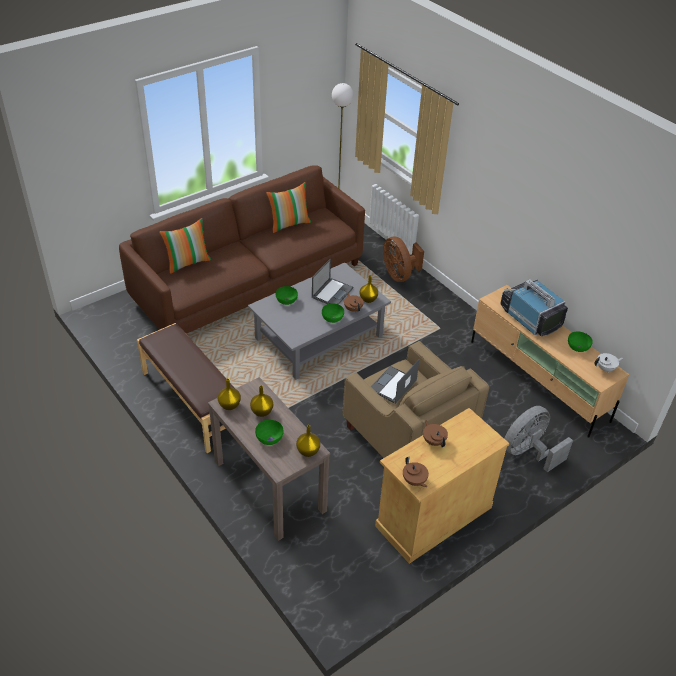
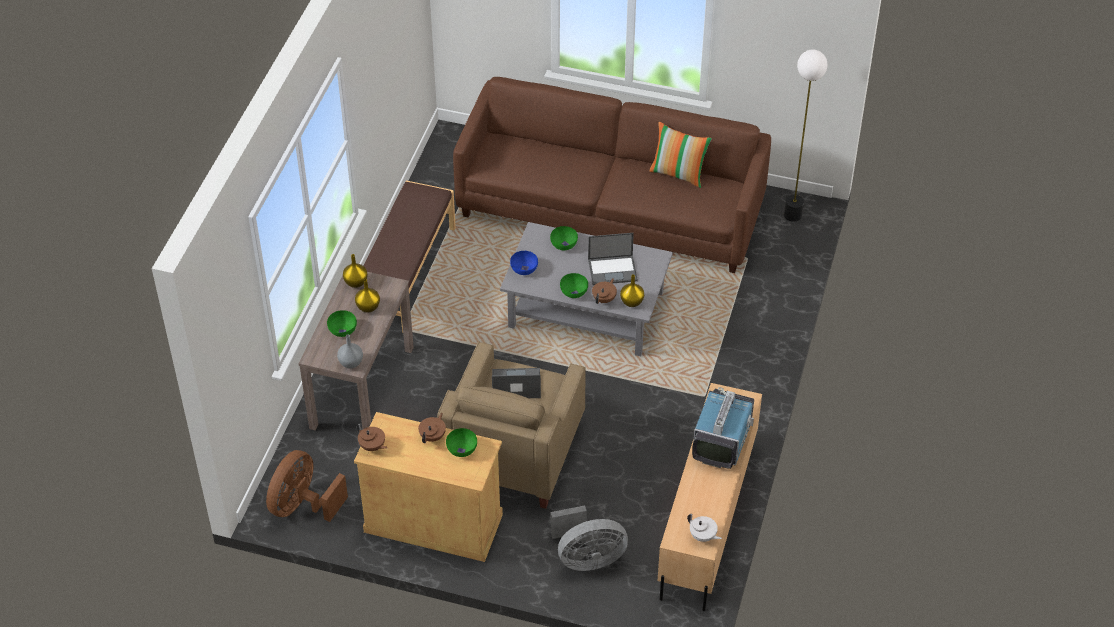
camera: 55 degrees right, 5 degrees up
pillow [160,218,211,274] -> none
yellow vase [296,425,320,457] -> grey vase [337,335,363,369]
brown fan [383,237,424,282] -> brown fan moved to [266,450,348,522]
brown teapot [403,457,429,487] -> brown teapot turned 75 degrees counterclockwise [357,424,388,451]
grey fan [504,406,573,472] -> grey fan turned 150 degrees clockwise [551,505,628,571]
green bowl [568,331,593,352] -> green bowl moved to [446,428,477,457]
none -> blue bowl [510,251,538,275]

